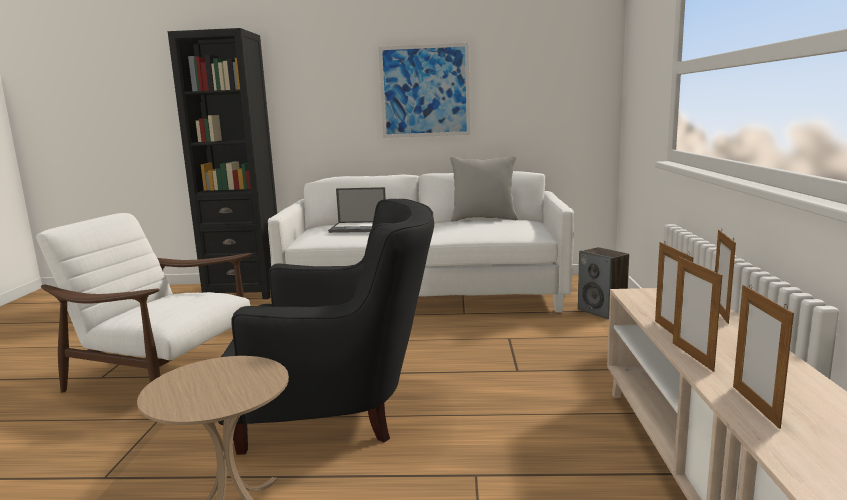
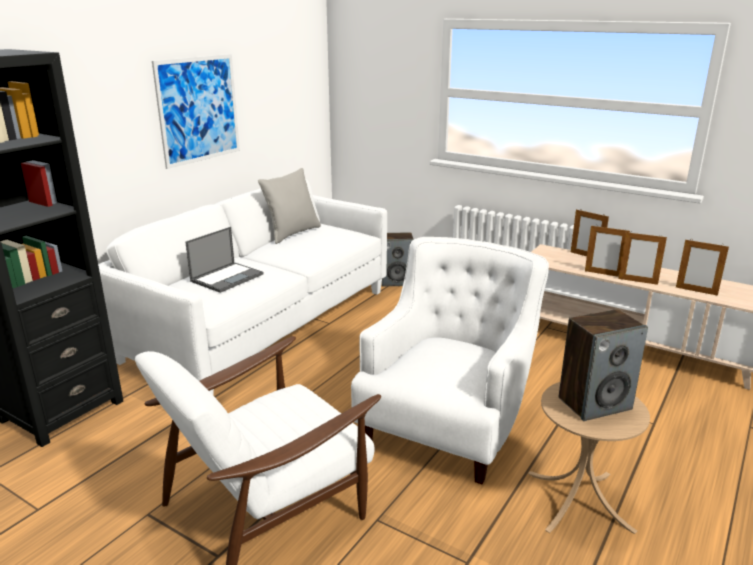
camera: 60 degrees left, 10 degrees up
black armchair [218,199,434,455] -> white armchair [351,237,549,484]
none -> speaker [559,309,648,421]

